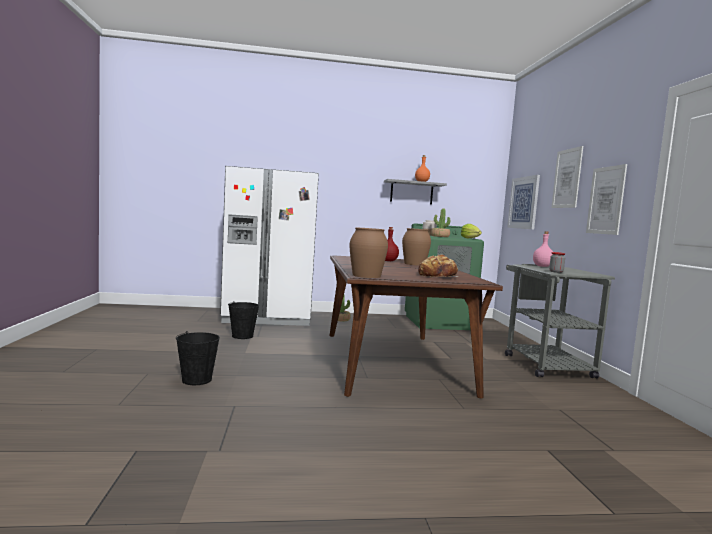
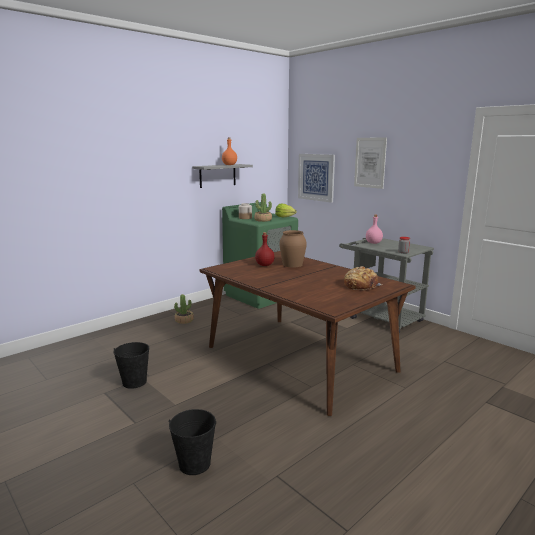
camera: 35 degrees left, 10 degrees up
white fridge [220,166,319,326] -> none
brown vase [350,228,388,278] -> none
picture [586,164,627,235] -> none

